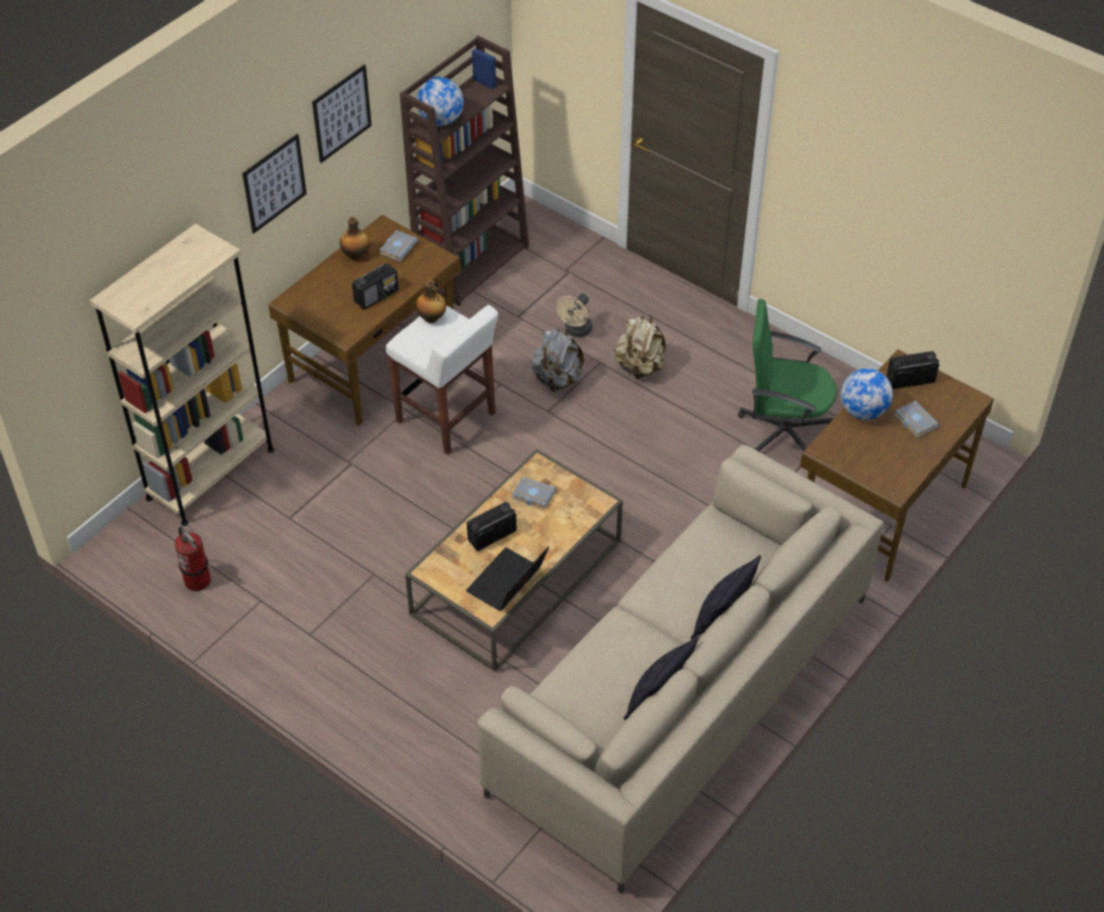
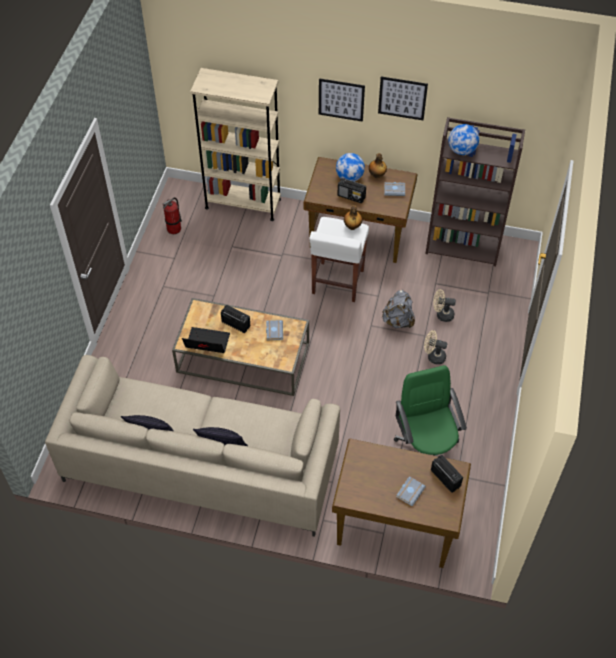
camera: 65 degrees right, 5 degrees up
beige backpack [615,314,666,380] -> beige fan [424,330,447,364]
globe [841,368,893,420] -> globe moved to [336,153,365,182]

